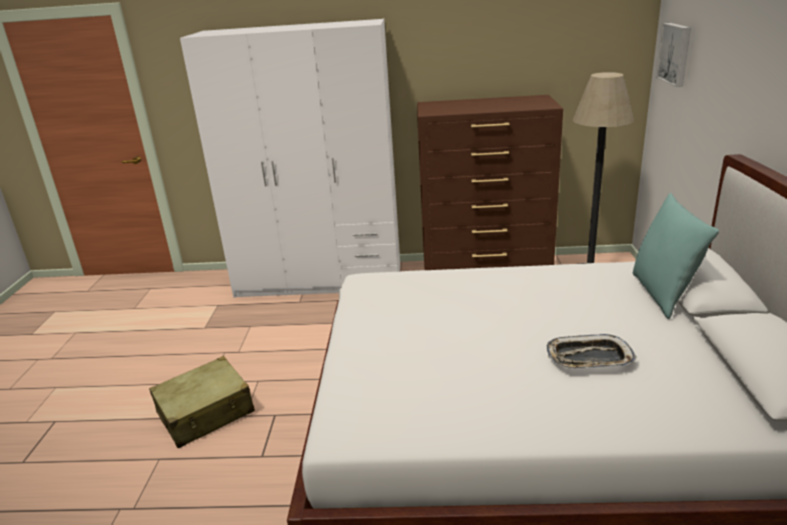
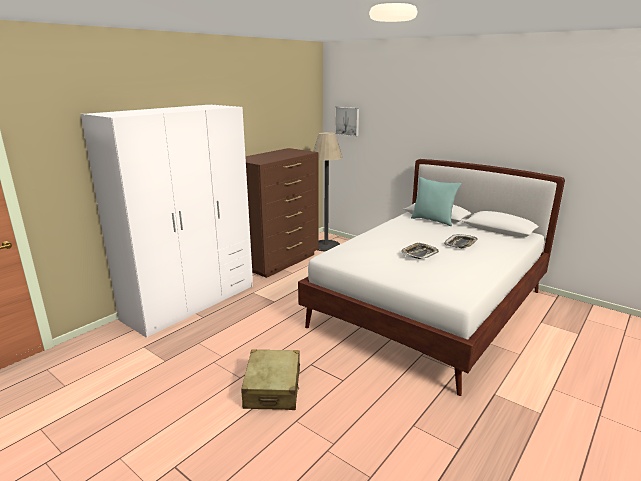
camera: 55 degrees left, 5 degrees down
none -> tray [401,243,439,259]

